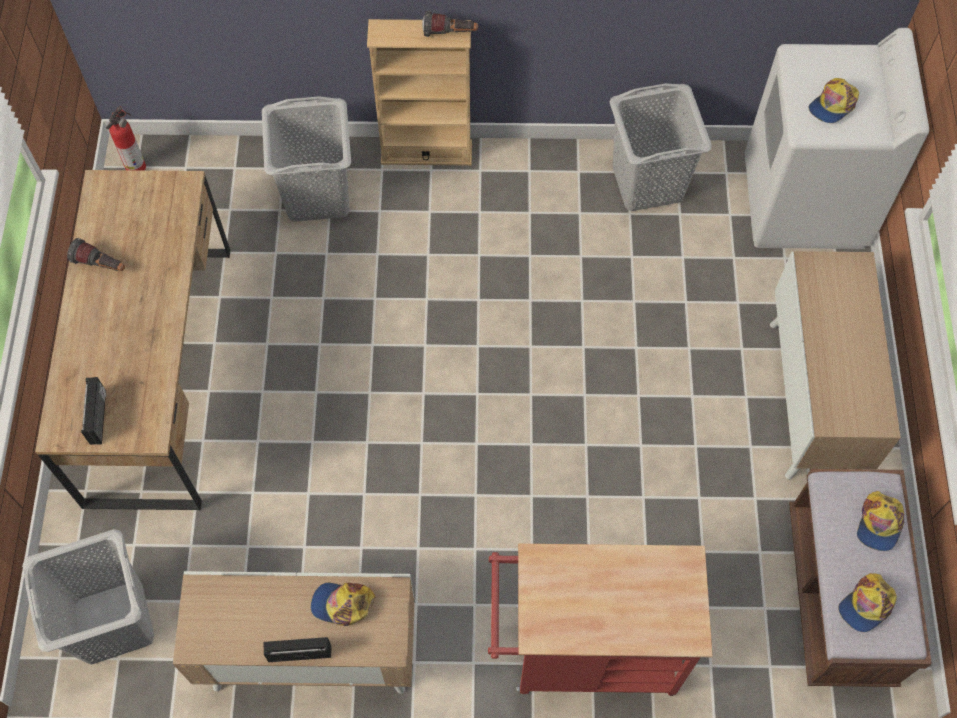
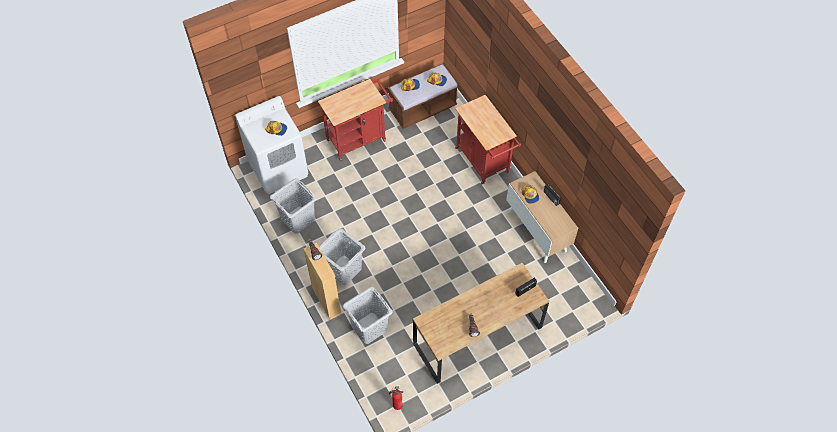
camera: 120 degrees left, 5 degrees down
grey laundry basket [22,529,154,665] -> grey laundry basket moved to [319,228,365,285]
cabinet [770,251,901,480] -> red cart [318,78,393,161]

